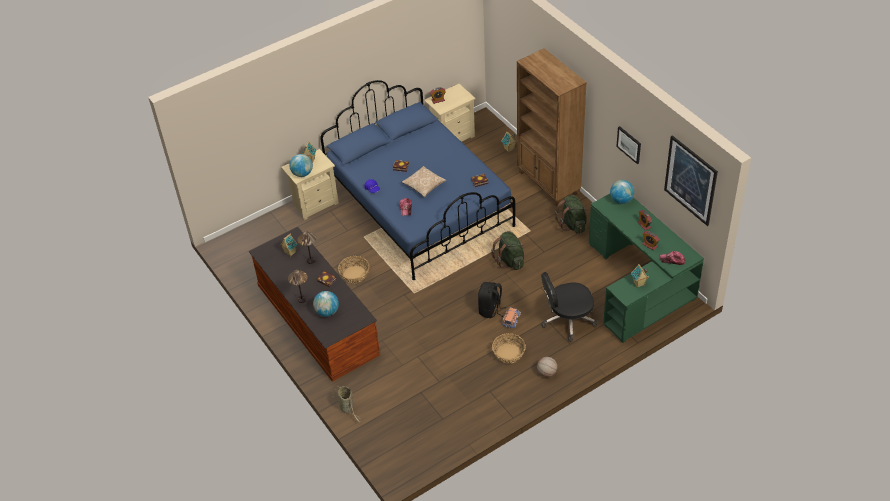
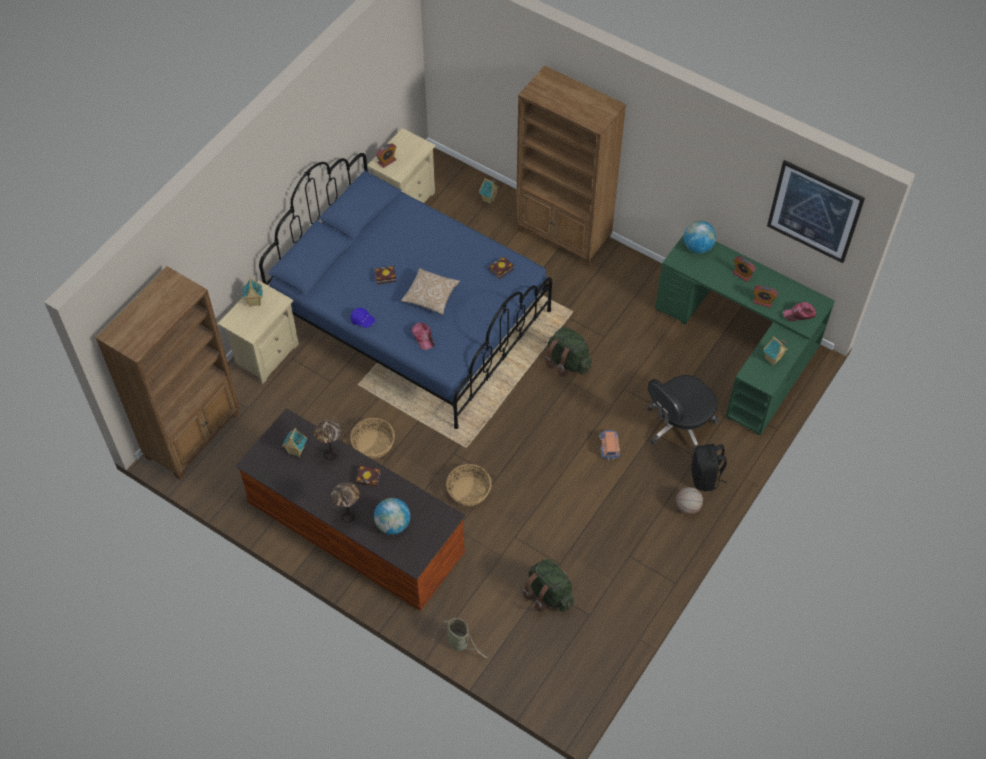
camera: 25 degrees left, 10 degrees up
globe [289,154,313,177] -> none
black backpack [478,282,506,318] -> black backpack moved to [691,444,727,491]
basket [492,333,526,364] -> basket moved to [446,464,492,506]
green backpack [555,195,587,234] -> green backpack moved to [523,559,574,612]
picture [616,126,641,164] -> none
none -> brown bookcase [96,266,240,480]

